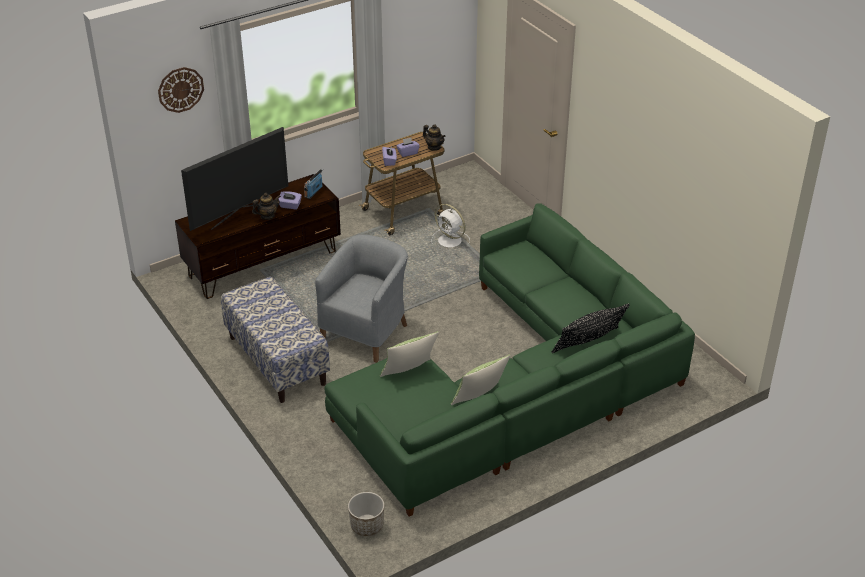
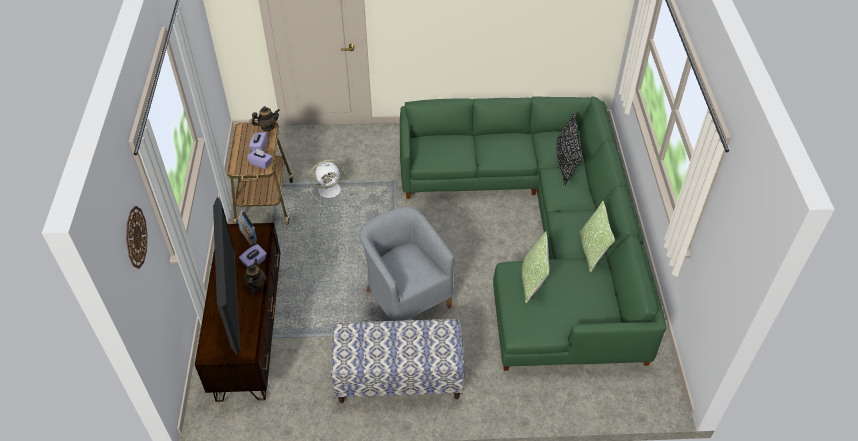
camera: 60 degrees left, 10 degrees up
planter [348,492,384,536] -> none

